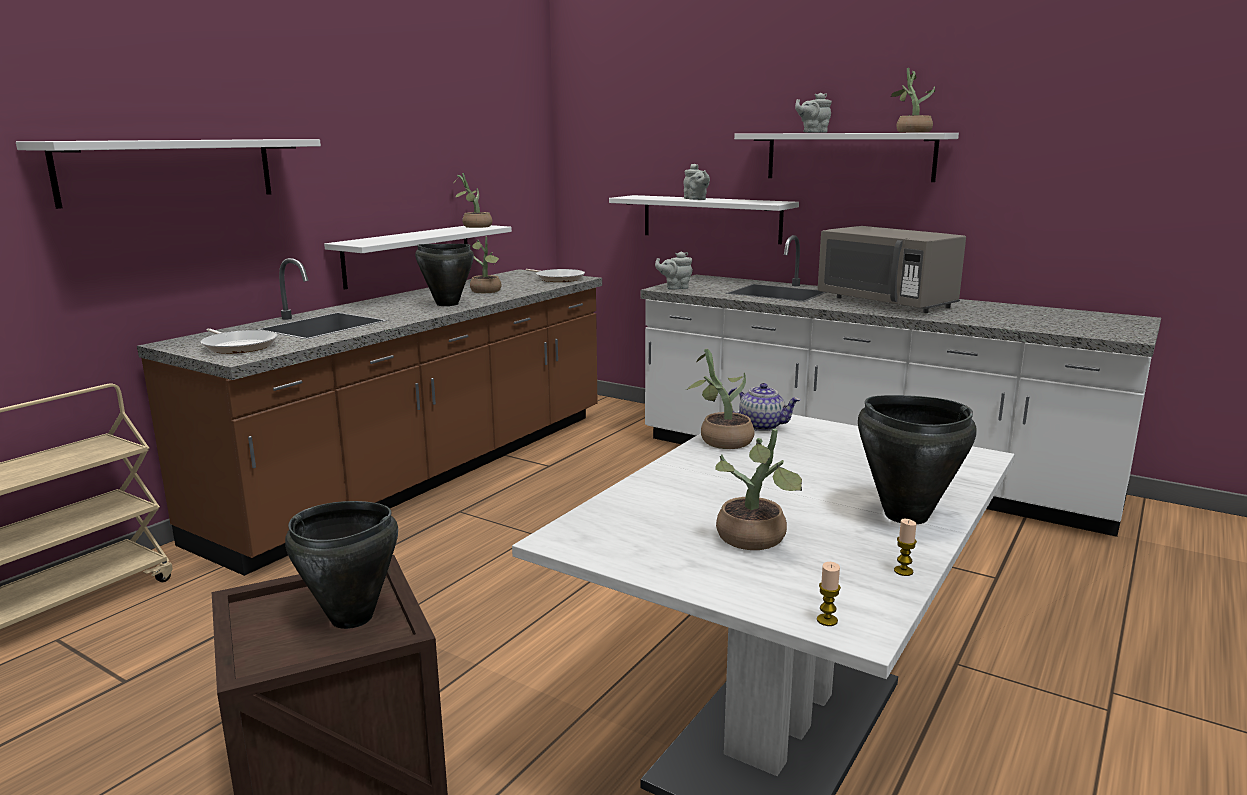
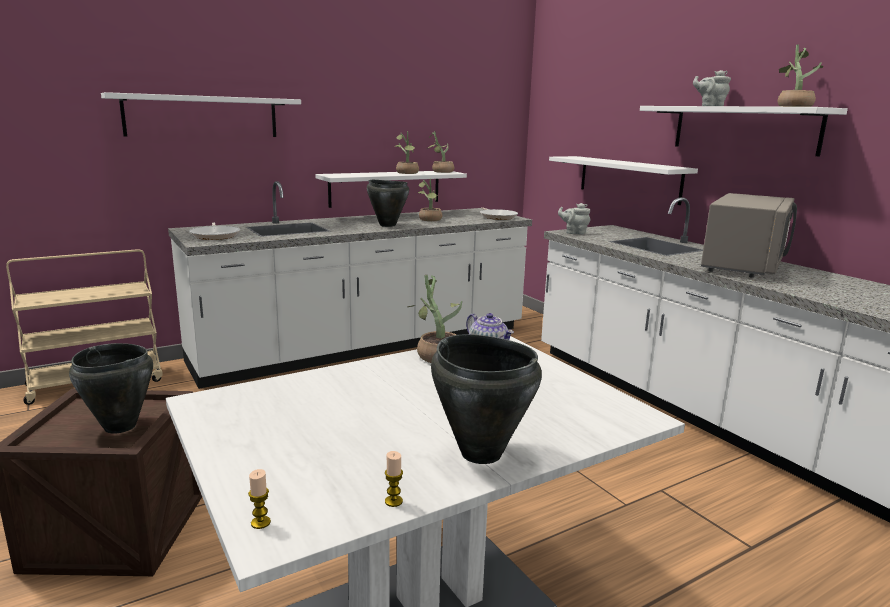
camera: 25 degrees right, 0 degrees up
brown counter [137,258,602,576] -> white counter [168,181,532,389]
grey teapot [684,163,710,200] -> none
potted plant [715,428,802,550] -> potted plant moved to [395,131,419,174]
grey microwave [818,226,966,313] -> grey microwave turned 135 degrees counterclockwise [701,193,797,278]

